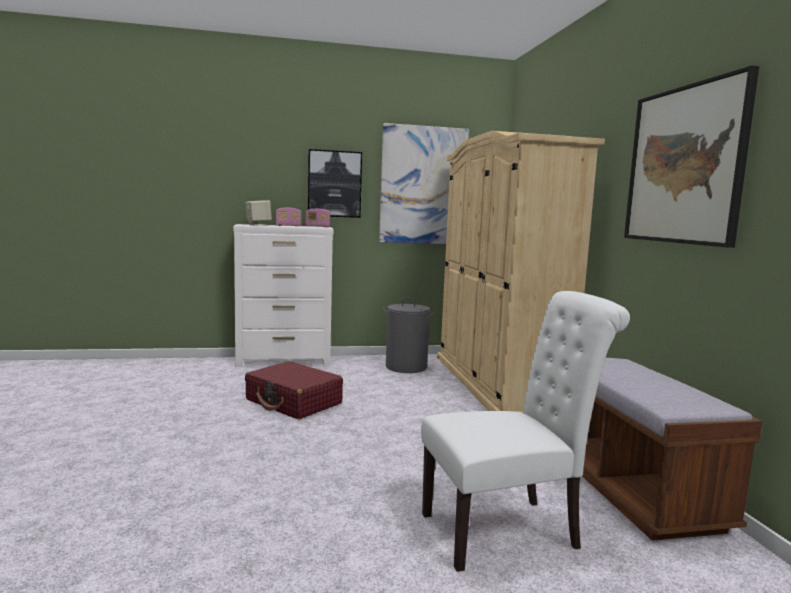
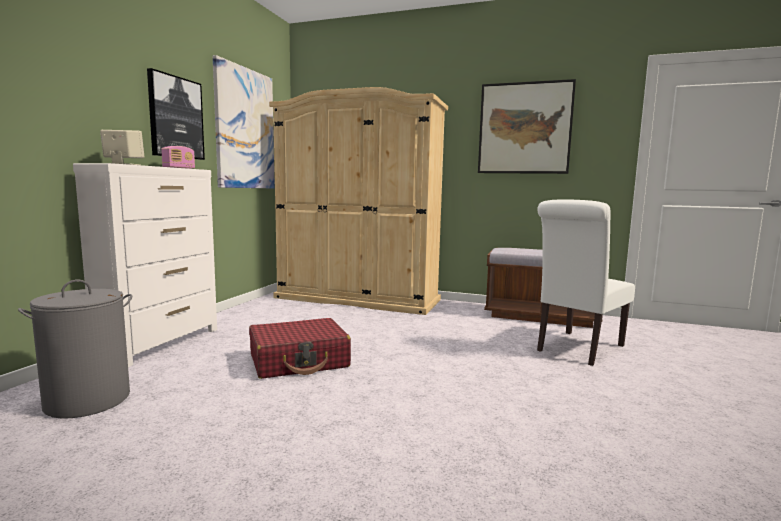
camera: 60 degrees left, 0 degrees up
radio [276,207,301,227] -> none
grey laundry basket [383,297,435,373] -> grey laundry basket moved to [18,280,132,419]
white chair [421,291,630,572] -> white chair turned 150 degrees counterclockwise [537,199,635,366]

